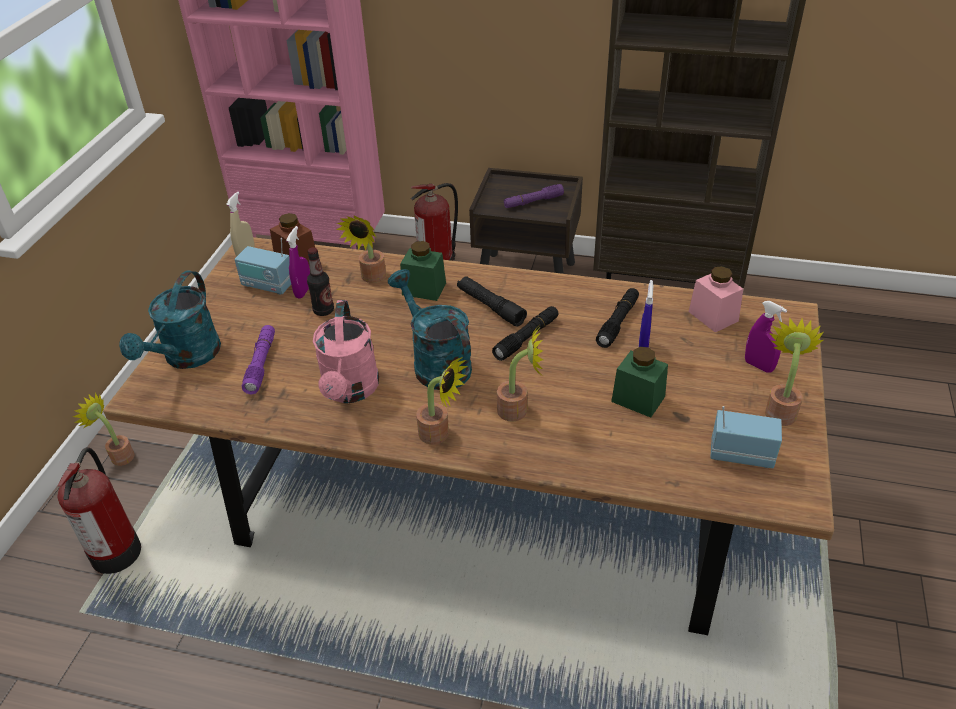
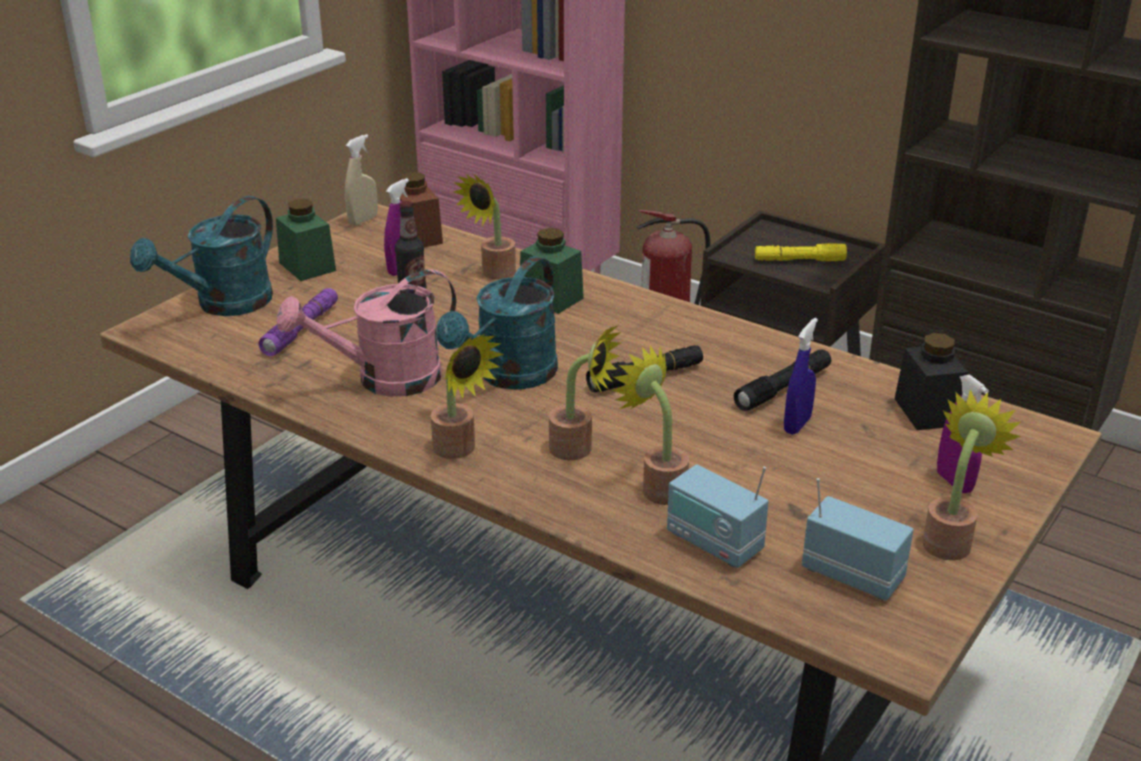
camera: 20 degrees right, 10 degrees down
fire extinguisher [58,447,141,574] -> none
potted plant [73,392,134,466] -> potted plant moved to [612,345,689,505]
radio [235,238,291,295] -> radio moved to [667,464,769,568]
pink watering can [313,300,379,403] -> pink watering can turned 45 degrees clockwise [277,269,456,397]
turquoise watering can [388,269,472,390] -> turquoise watering can turned 135 degrees counterclockwise [436,256,558,390]
black flashlight [457,276,527,327] -> none
purple flashlight [504,184,564,208] -> yellow flashlight [755,243,847,261]
green jar [611,347,668,417] -> green jar moved to [276,199,336,281]
pink jar [689,266,743,332] -> black jar [895,333,969,430]

